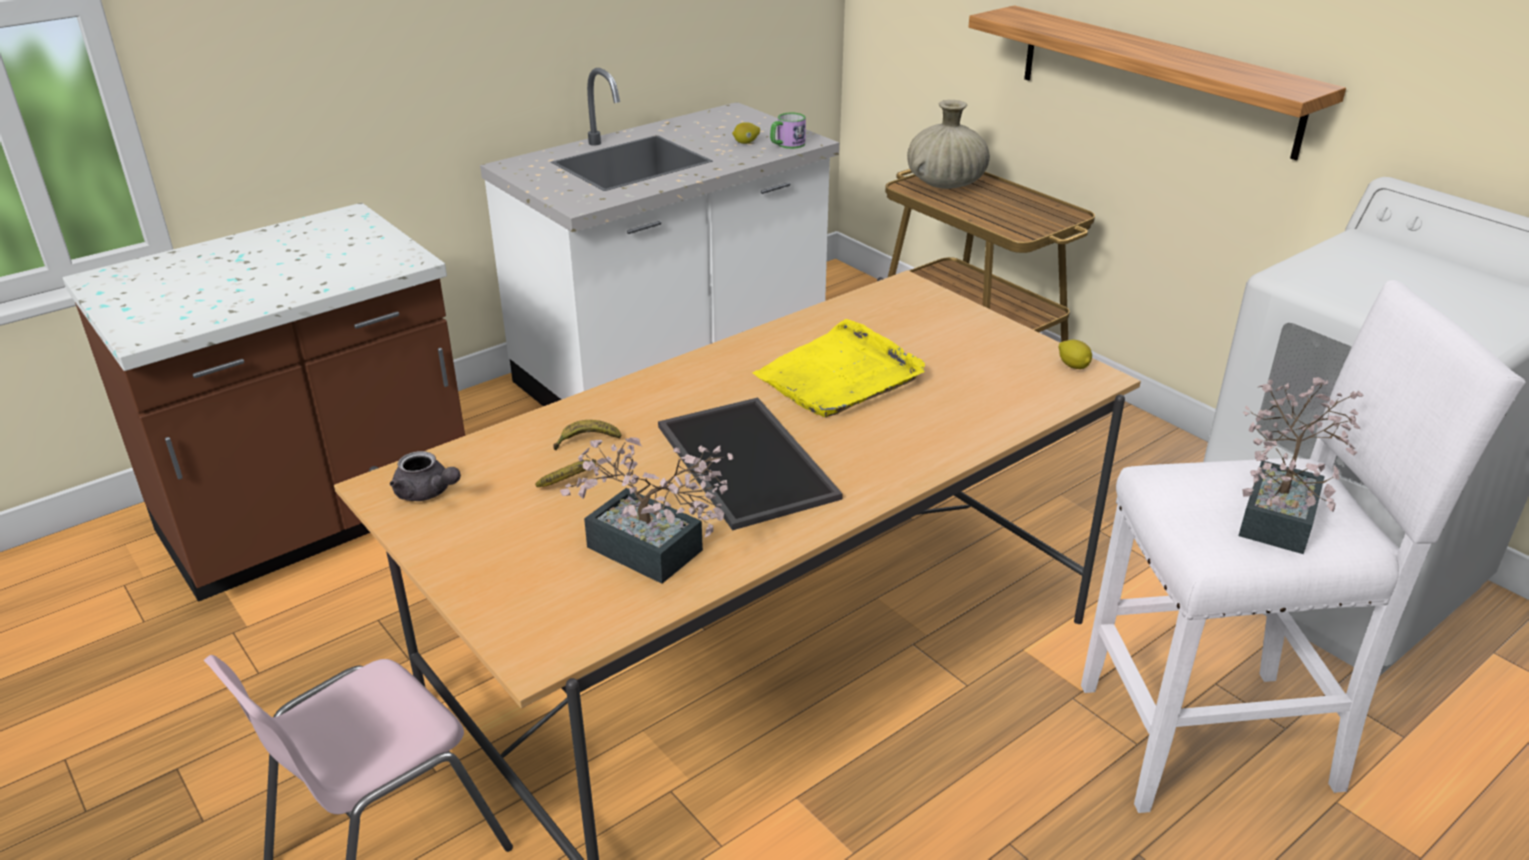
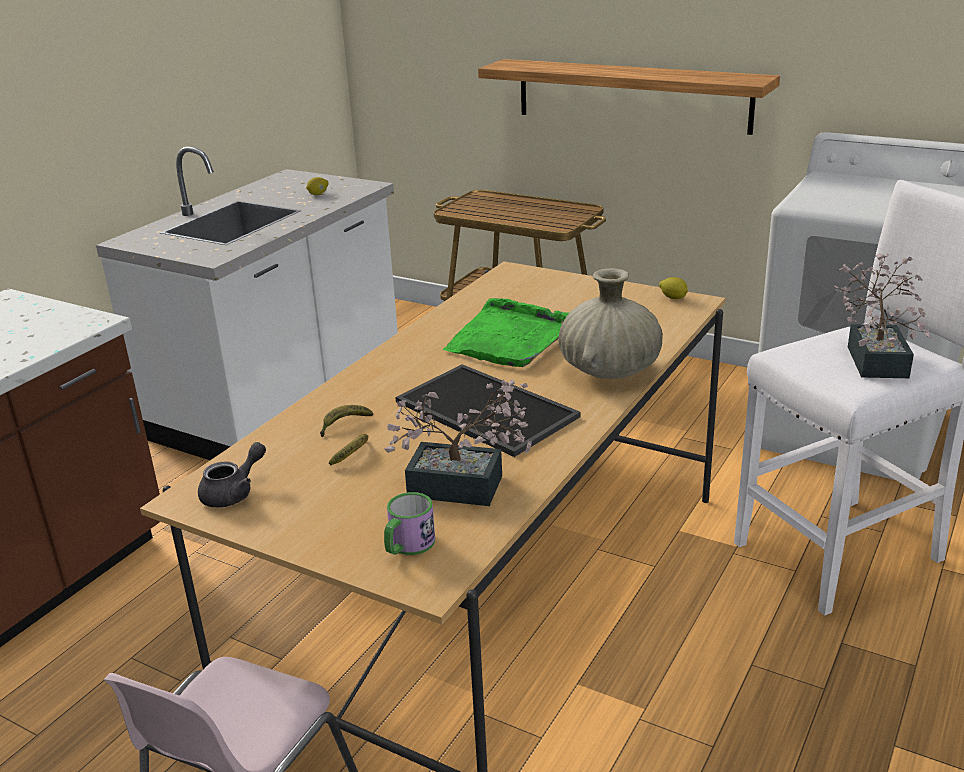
camera: 20 degrees left, 5 degrees down
grey teapot [390,451,461,501] -> grey teapot turned 60 degrees counterclockwise [198,442,266,508]
yellow tray [753,319,925,418] -> green tray [443,298,569,367]
mug [770,113,806,149] -> mug moved to [384,492,435,555]
beige vase [907,100,990,189] -> beige vase moved to [558,268,663,379]

